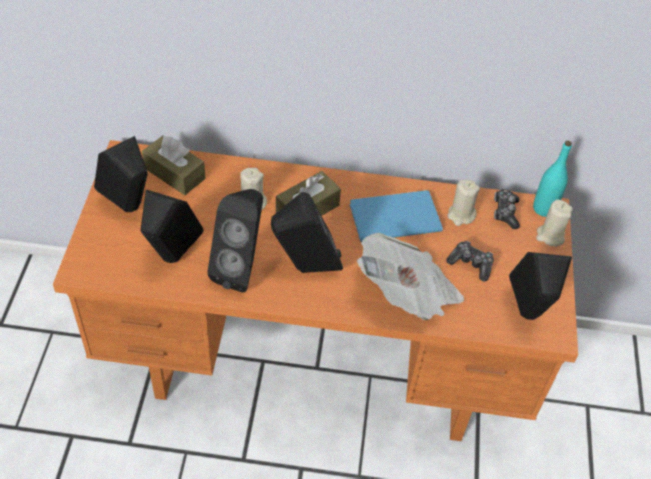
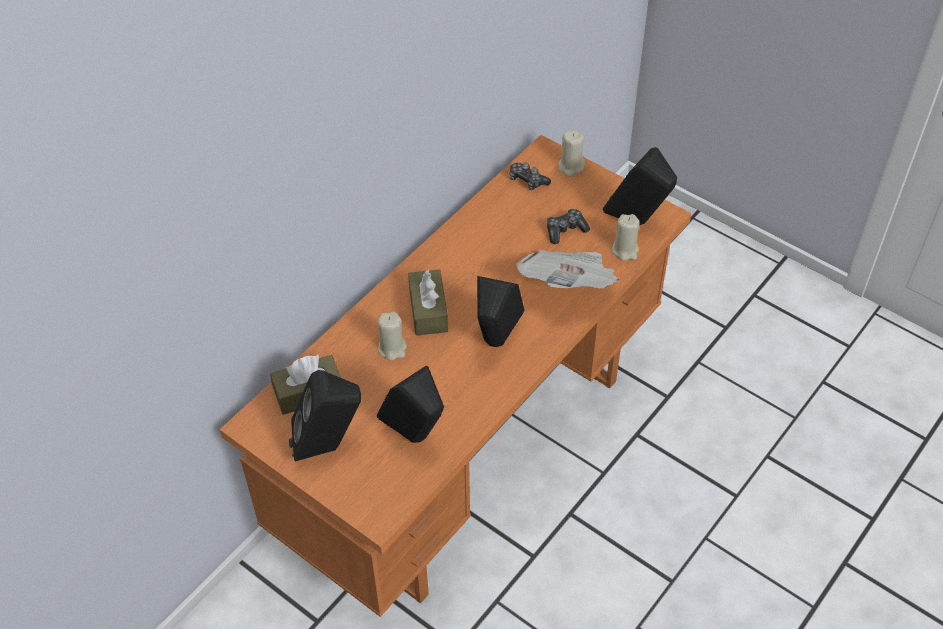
camera: 55 degrees left, 0 degrees up
black speaker [207,189,263,292] -> none
blue book [350,190,443,242] -> none
beige candle [448,180,480,226] -> beige candle moved to [612,214,640,261]
turquoise bottle [533,141,572,217] -> none

